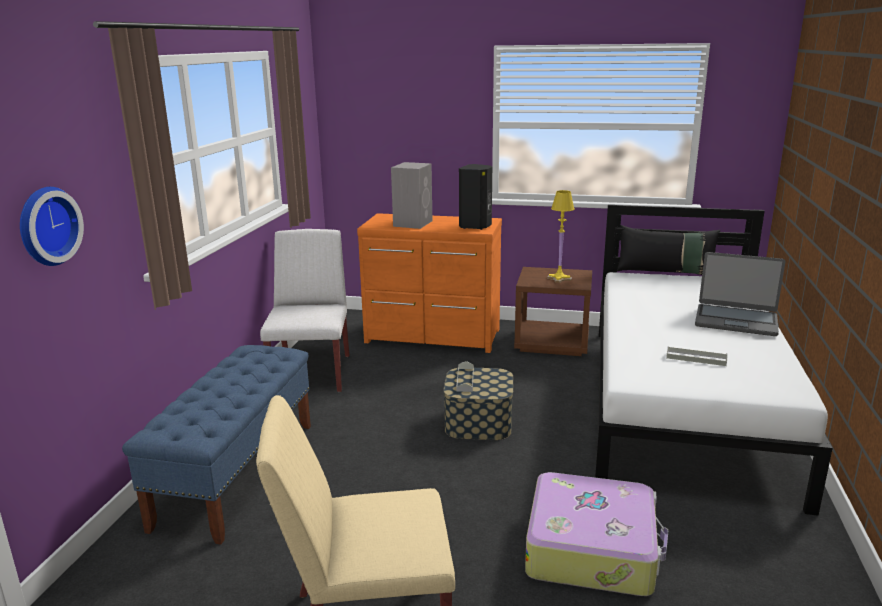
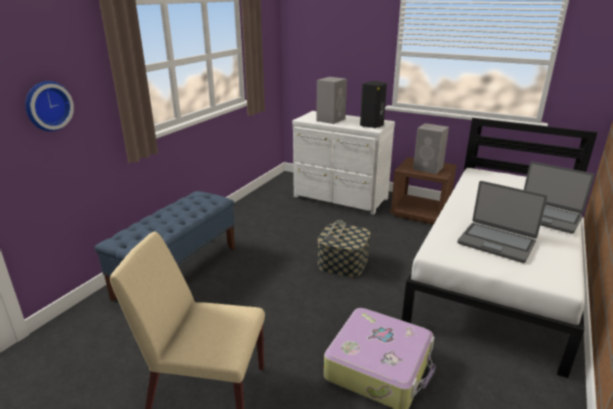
camera: 15 degrees right, 5 degrees up
white chair [260,229,350,392] -> none
orange dresser [357,213,502,353] -> white dresser [292,111,395,215]
yellow table lamp [547,190,574,283] -> grey speaker [413,123,449,174]
black pillow [617,225,720,275] -> none
grey tray [666,346,728,366] -> laptop [457,181,547,263]

